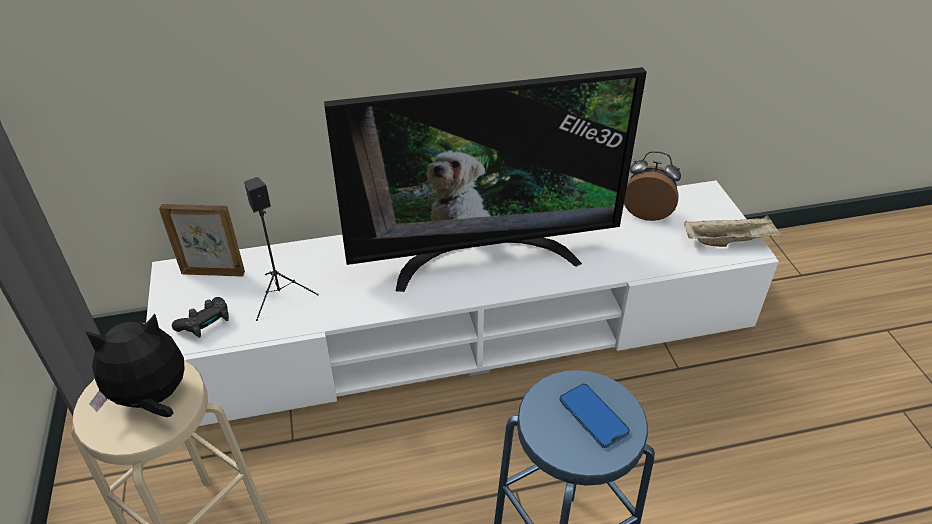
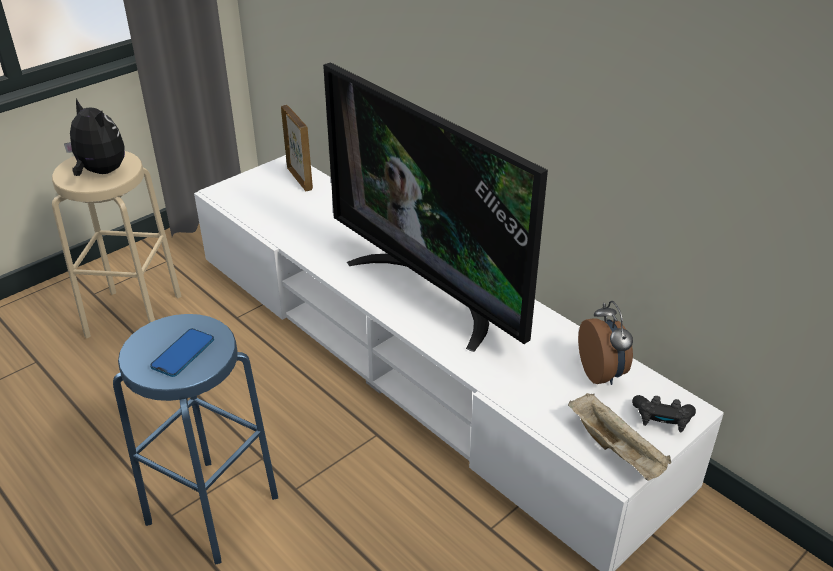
camera: 60 degrees right, 5 degrees down
black game controller [172,297,229,338] -> black game controller moved to [632,395,696,433]
black speaker [244,177,319,321] -> none

